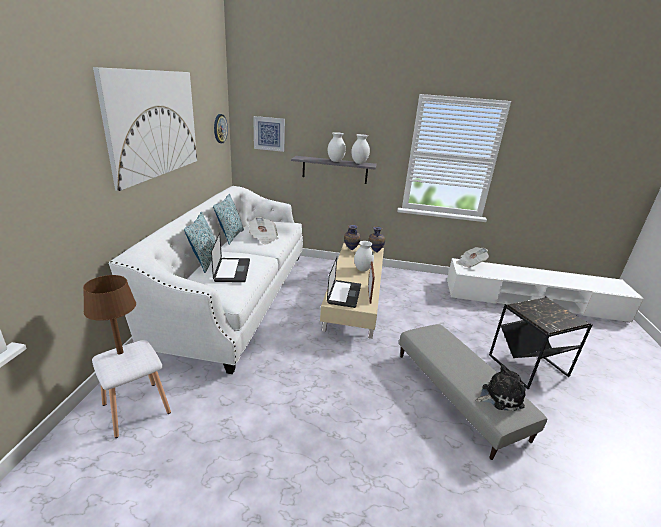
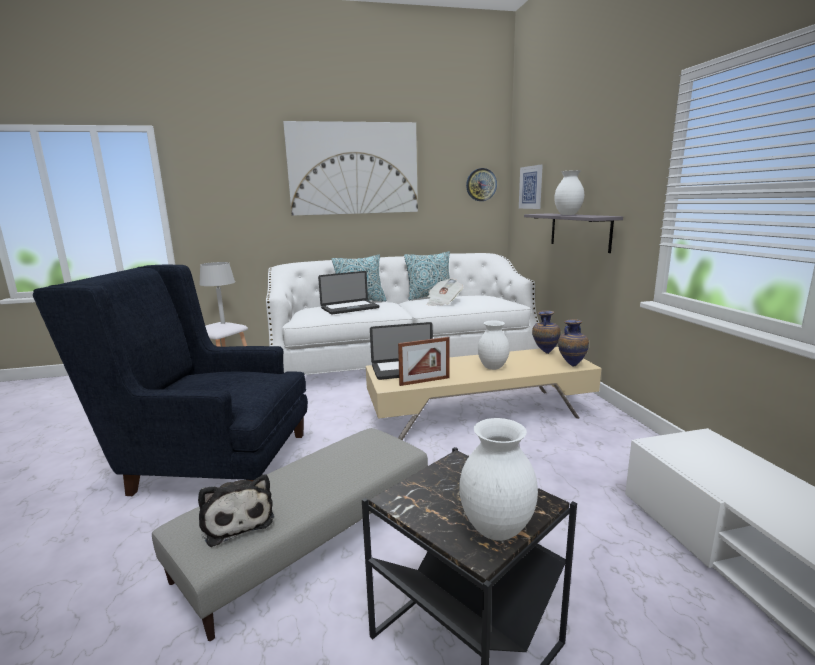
camera: 70 degrees right, 10 degrees down
brown table lamp [83,275,136,354] -> grey table lamp [199,262,235,324]
white vase [351,134,370,164] -> white vase moved to [459,418,538,541]
newspaper [456,247,489,268] -> none
none -> blue armchair [33,264,308,496]

